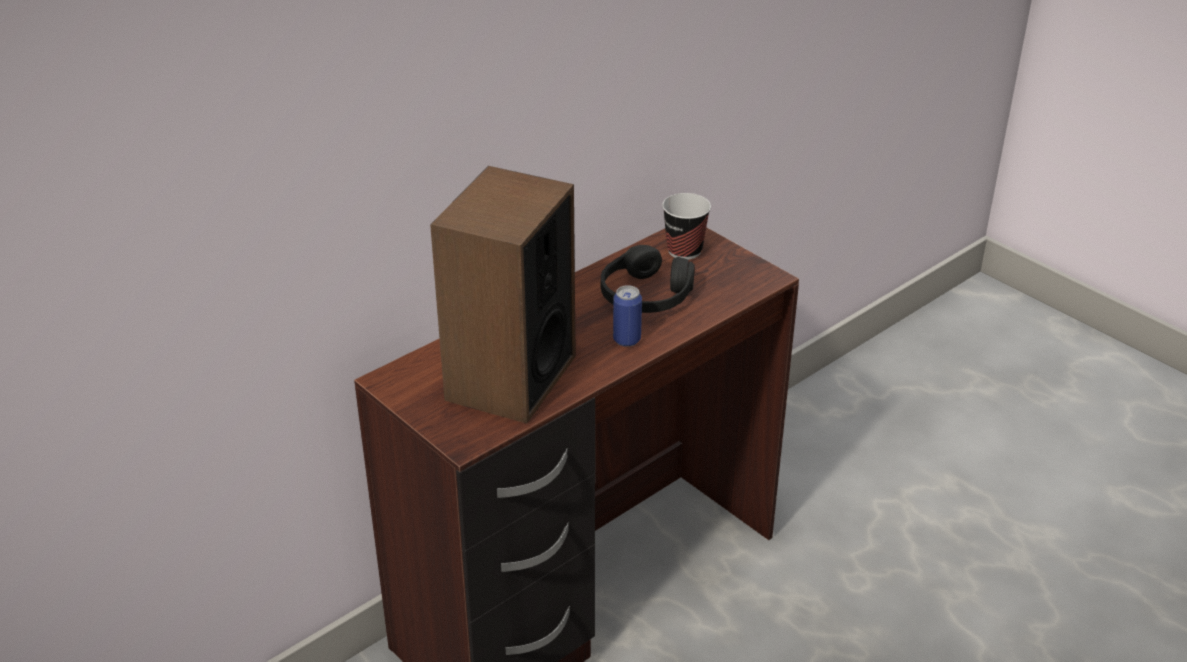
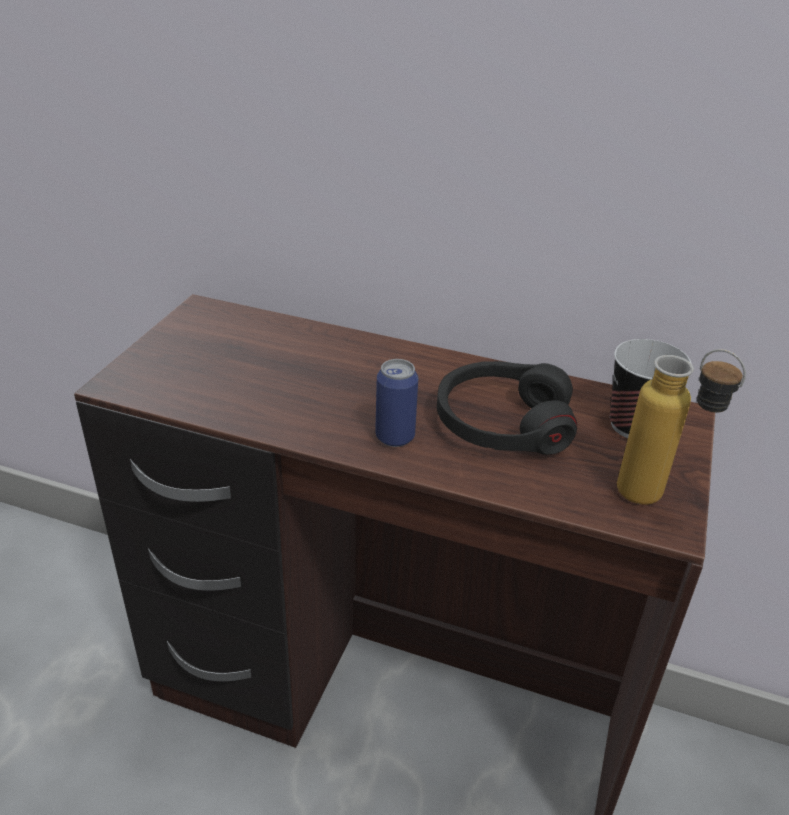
camera: 60 degrees right, 0 degrees up
speaker [430,166,576,424] -> none
none -> bottle [617,349,746,505]

